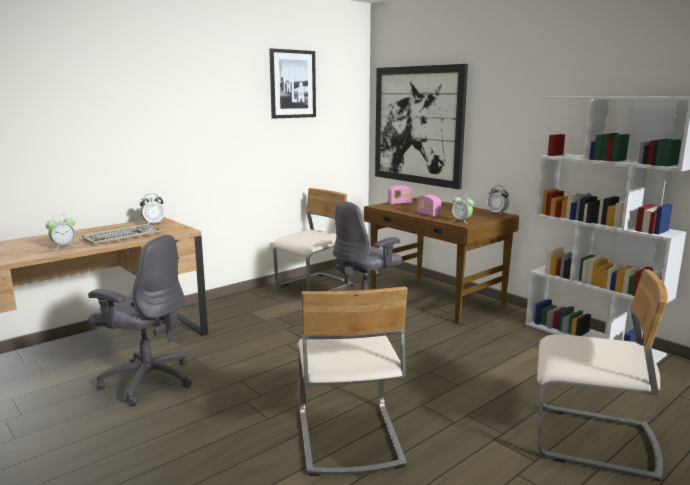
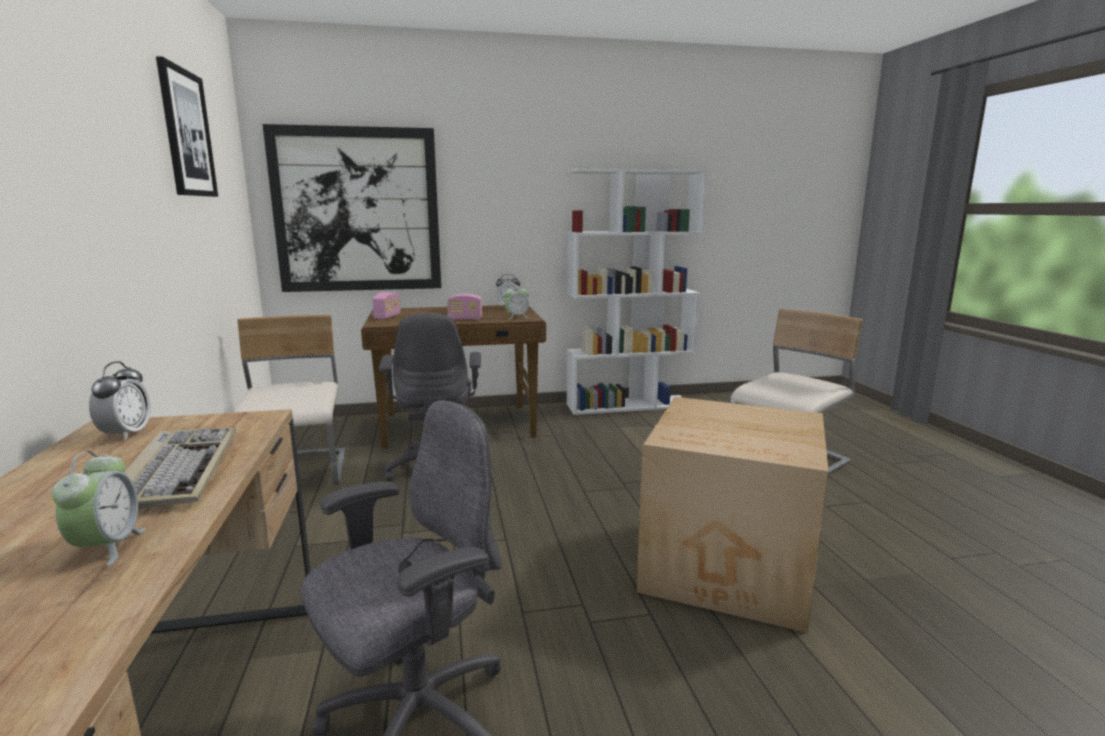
camera: 60 degrees left, 0 degrees up
beige chair [298,286,408,476] -> cardboard box [637,397,829,633]

